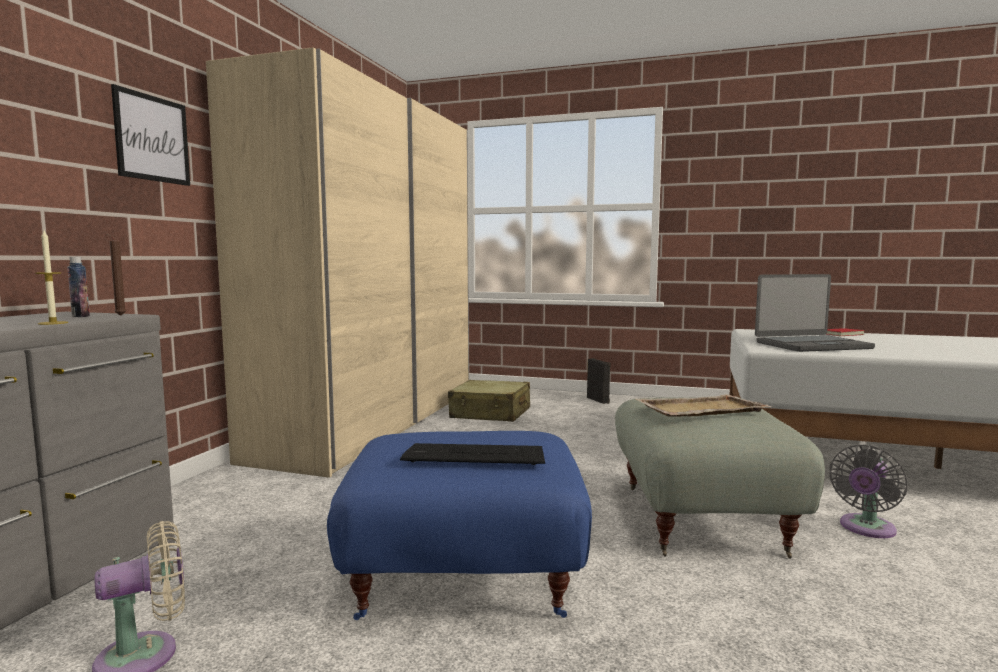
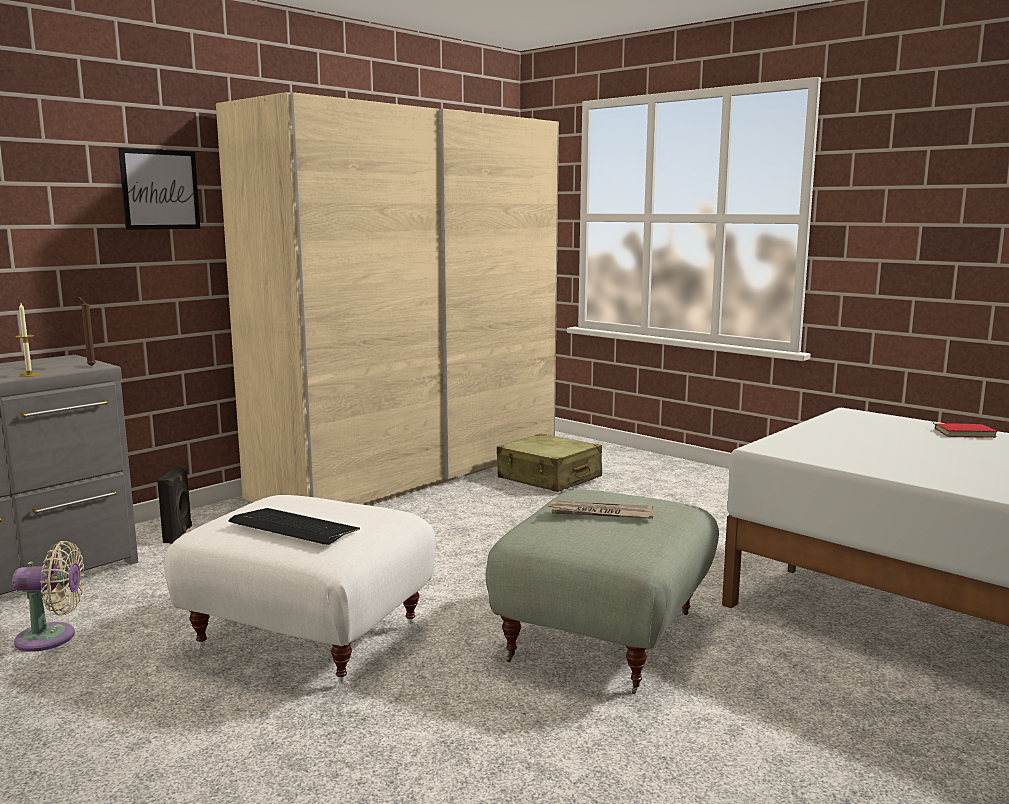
camera: 25 degrees right, 5 degrees up
bottle [67,257,90,317] -> none
blue ottoman [327,431,592,620] -> white ottoman [163,495,436,688]
black speaker [587,358,611,404] -> black speaker moved to [157,466,192,544]
beige tray [636,394,772,417] -> newspaper [548,500,653,519]
laptop [755,274,875,352] -> none
grey fan [829,445,907,538] -> none

